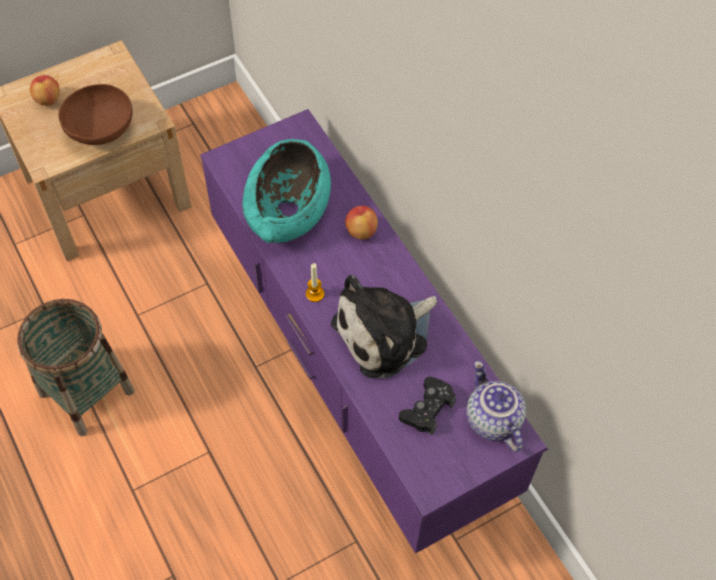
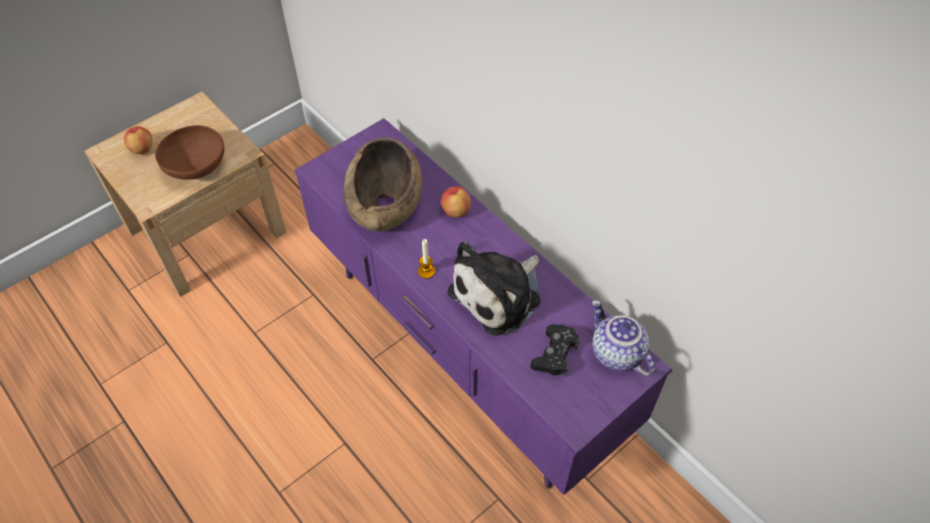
camera: 10 degrees left, 5 degrees down
basket [17,299,135,436] -> none
turquoise bowl [242,139,331,243] -> brown bowl [343,137,423,231]

